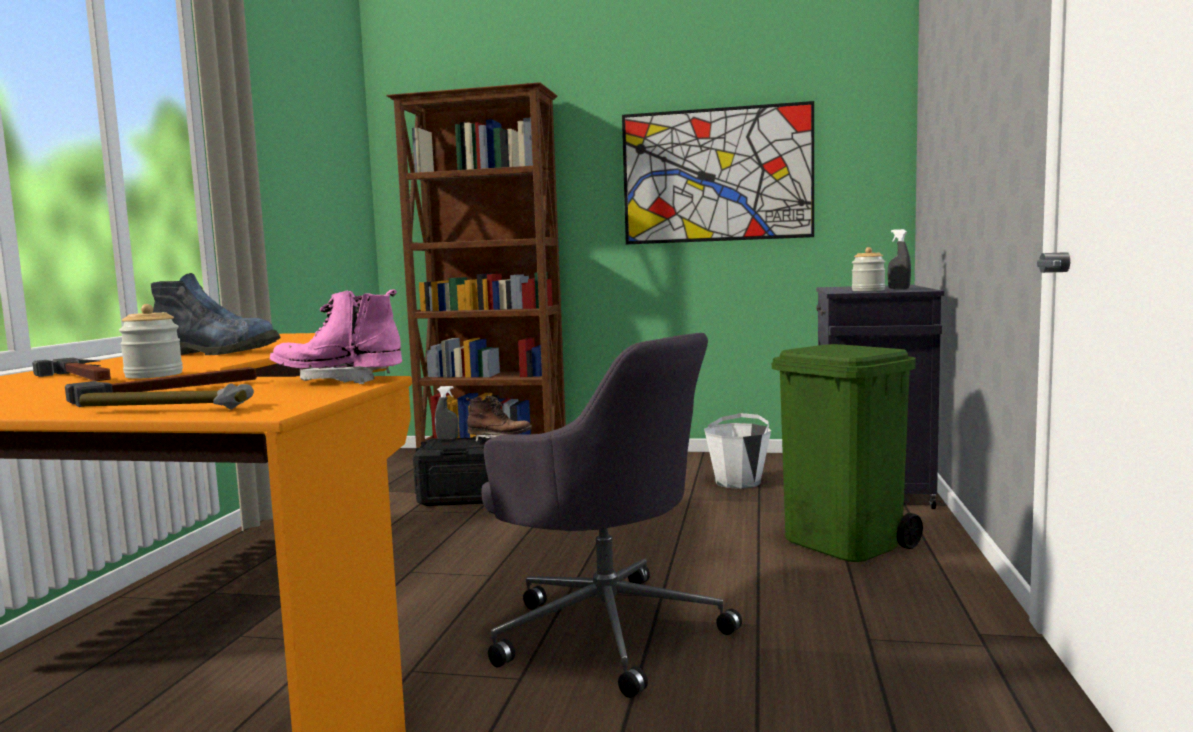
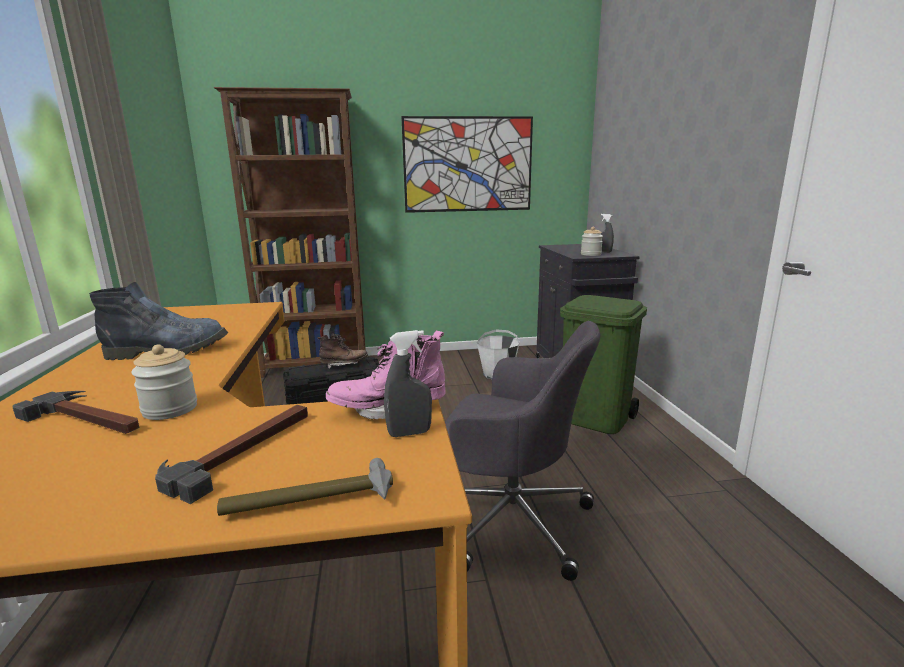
camera: 20 degrees left, 10 degrees up
grey spray bottle [435,386,459,439] -> grey spray bottle moved to [384,330,432,437]

